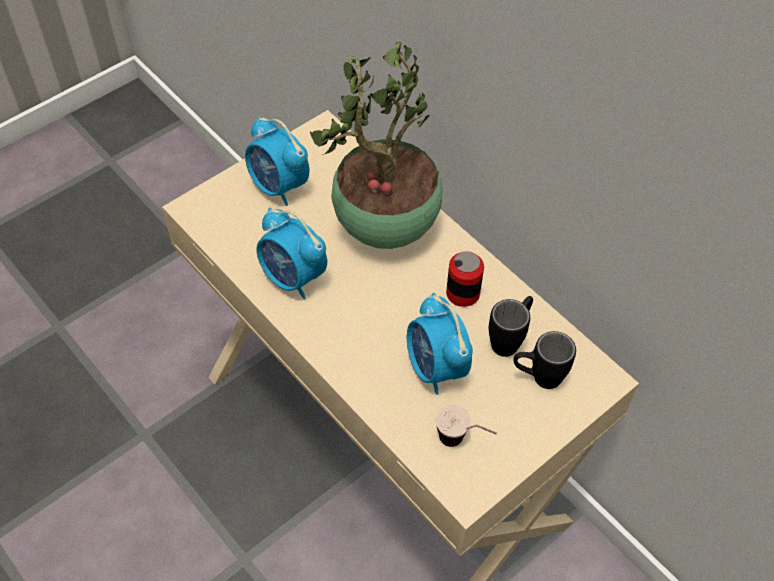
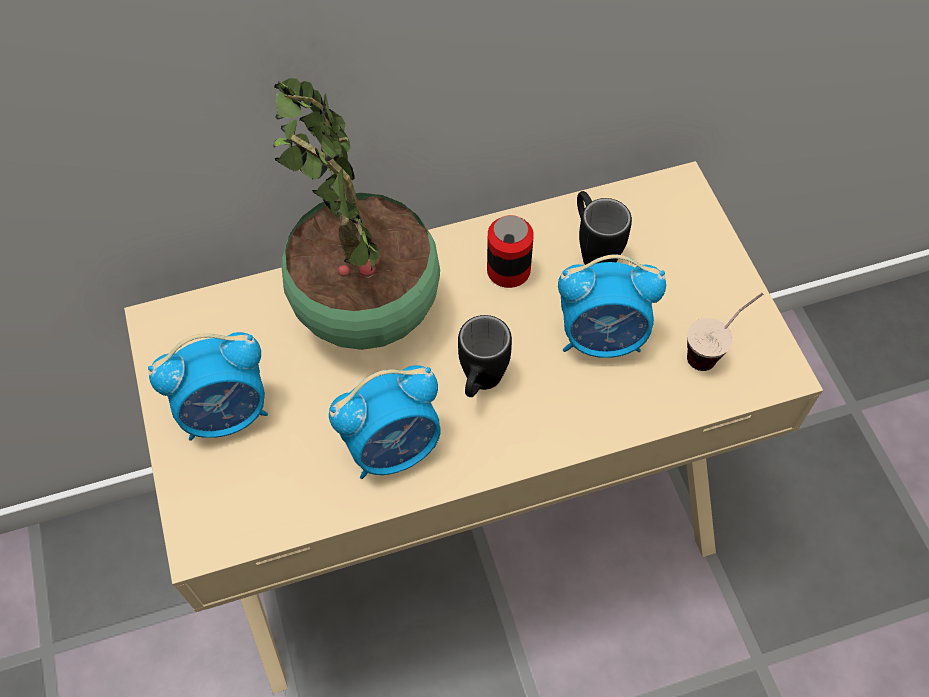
camera: 65 degrees left, 5 degrees up
black mug [513,331,576,389] -> black mug moved to [458,315,512,397]

